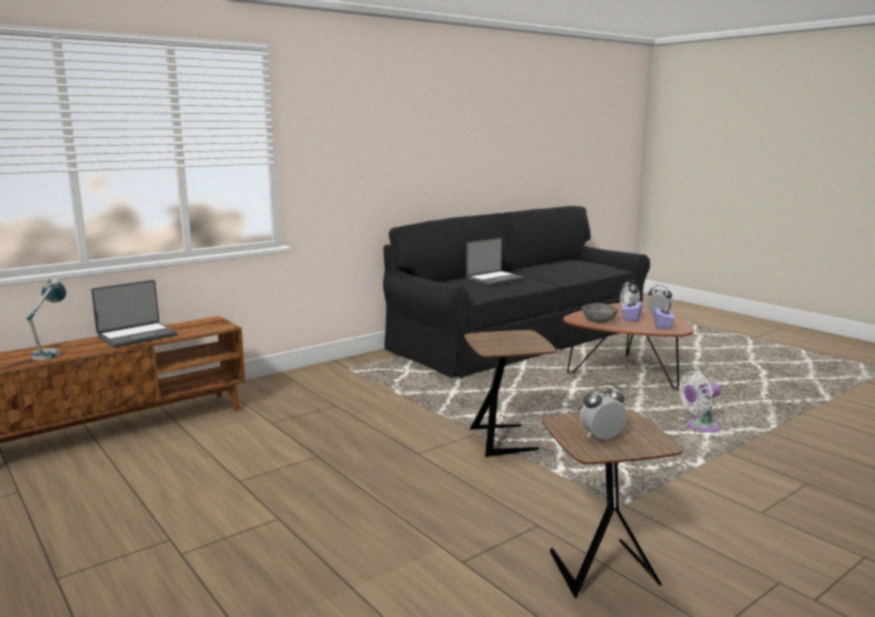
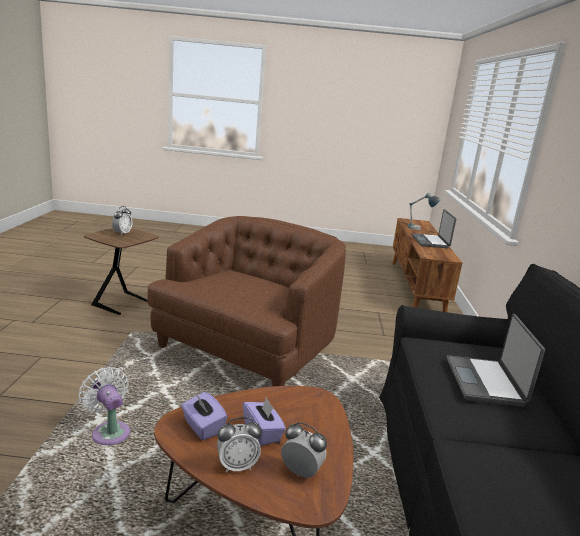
camera: 130 degrees right, 5 degrees up
brown side table [464,330,556,457] -> brown armchair [147,216,346,386]
grey bowl [582,303,618,323] -> none
white fan [678,371,721,432] -> white fan turned 60 degrees counterclockwise [79,367,130,445]

